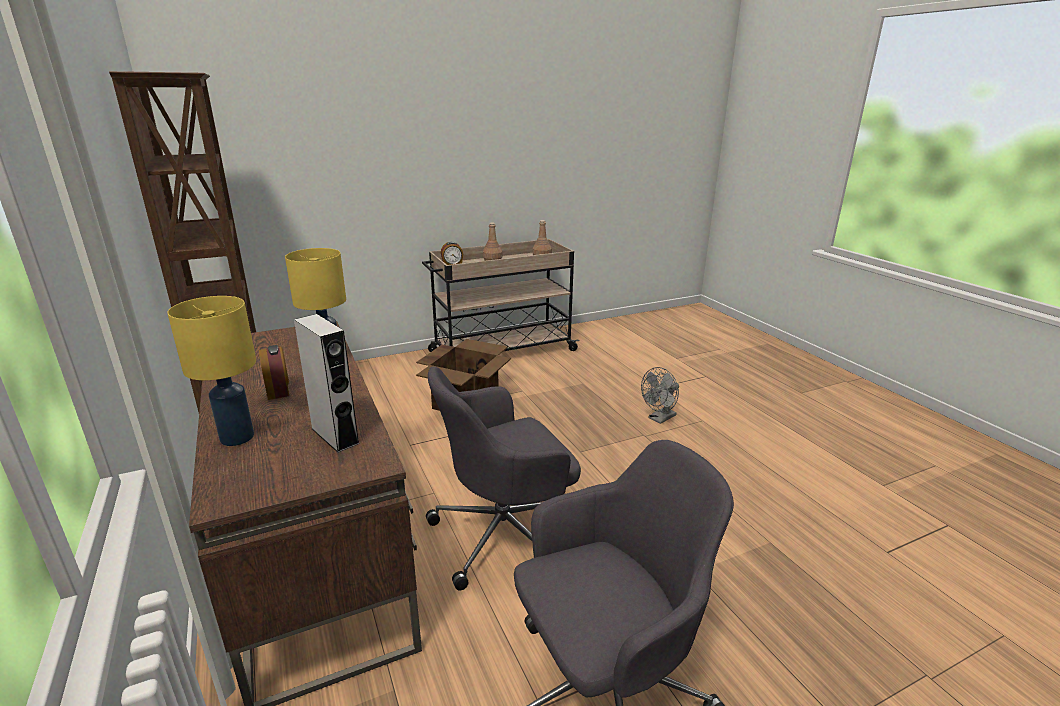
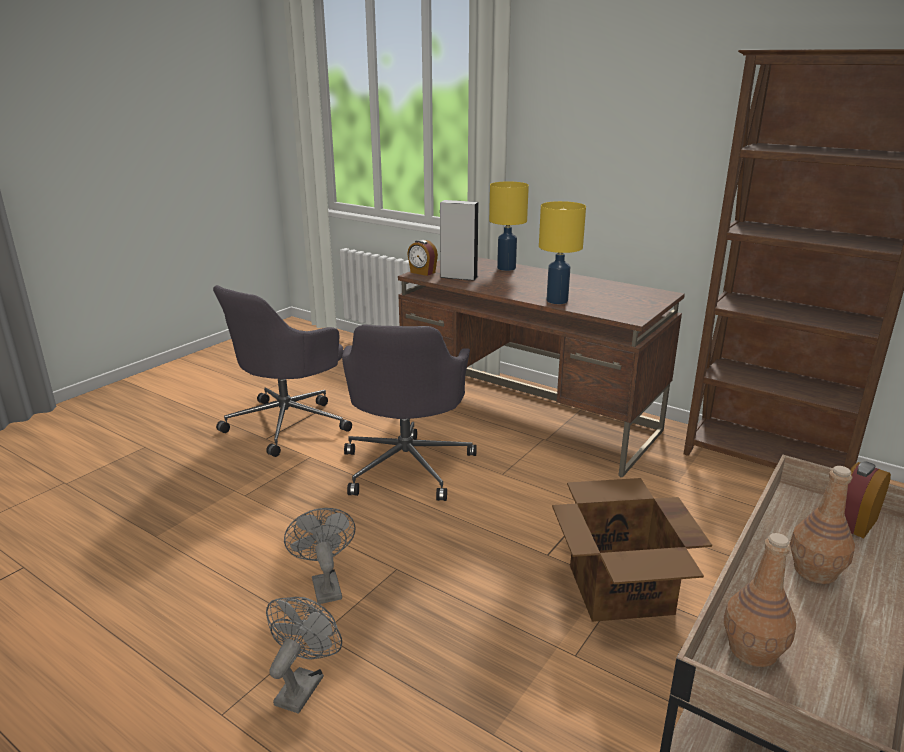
camera: 150 degrees right, 0 degrees up
alarm clock [259,345,289,400] -> alarm clock moved to [407,240,438,276]
grey office chair [426,366,581,591] -> grey office chair turned 150 degrees clockwise [342,324,477,501]
none -> grey fan [284,508,356,604]

